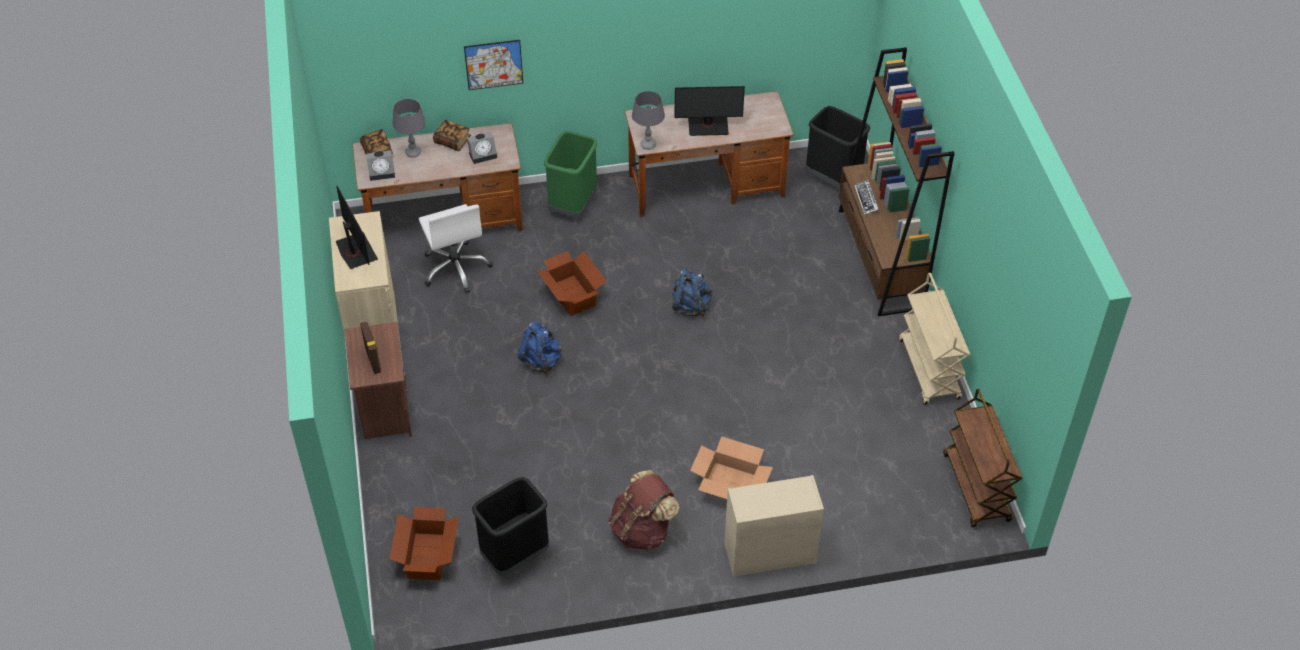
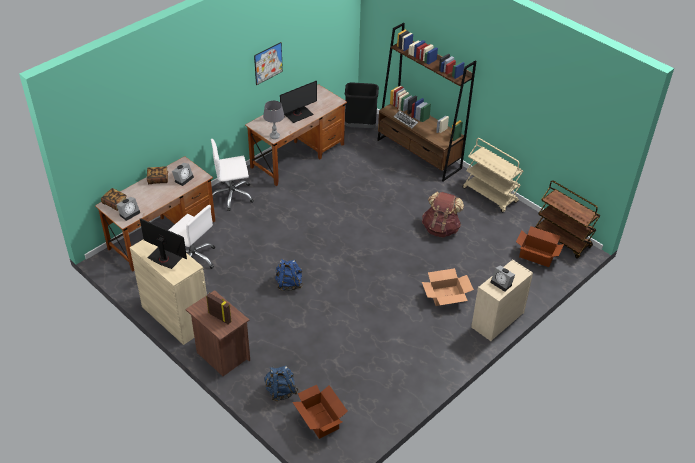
camera: 35 degrees left, 5 degrees down
grey table lamp [392,99,426,158] -> none
picture [464,40,523,90] -> picture moved to [254,42,283,85]
black trash can [472,477,549,576] -> none
cardboard box [536,251,606,316] -> cardboard box moved to [516,226,564,267]
green trash can [544,131,597,217] -> white office chair [211,139,254,211]
brown backpack [608,470,679,551] -> brown backpack moved to [422,192,464,238]
blue backpack [672,269,712,317] -> blue backpack moved to [265,366,298,401]
none -> alarm clock [490,265,515,292]

